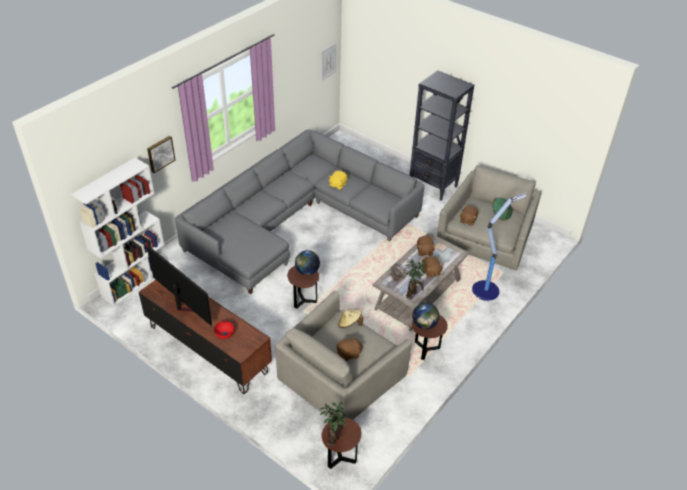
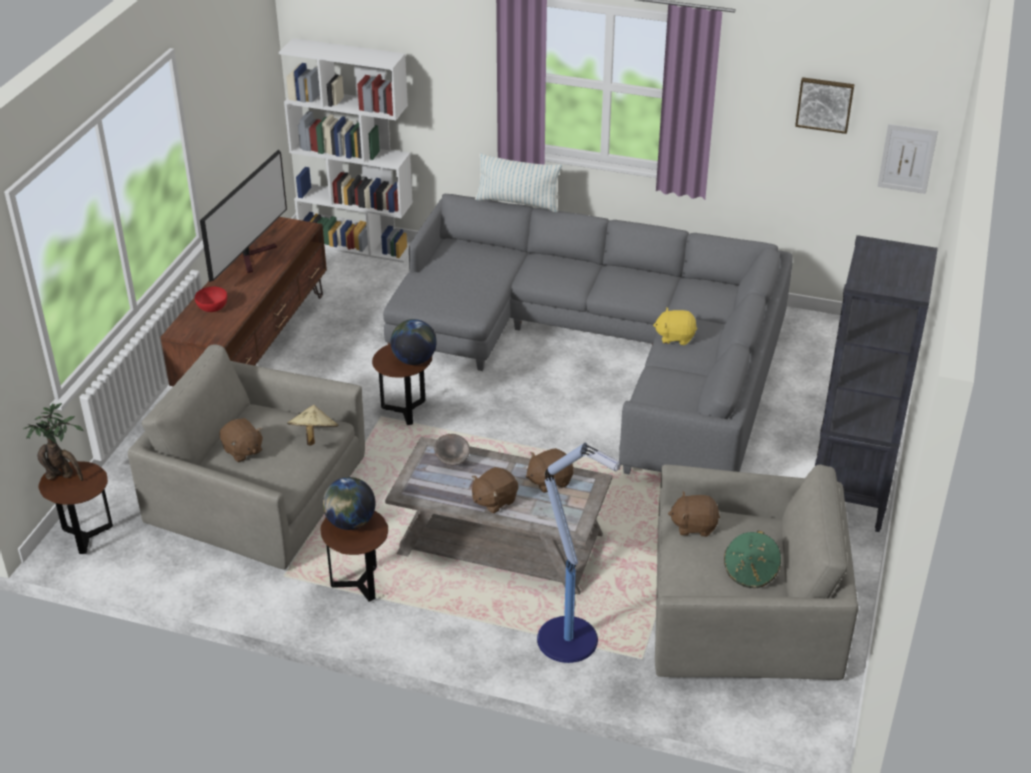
camera: 70 degrees right, 5 degrees down
picture [147,136,176,173] -> picture moved to [795,77,854,134]
potted plant [404,259,427,299] -> none
none -> pillow [475,153,562,212]

